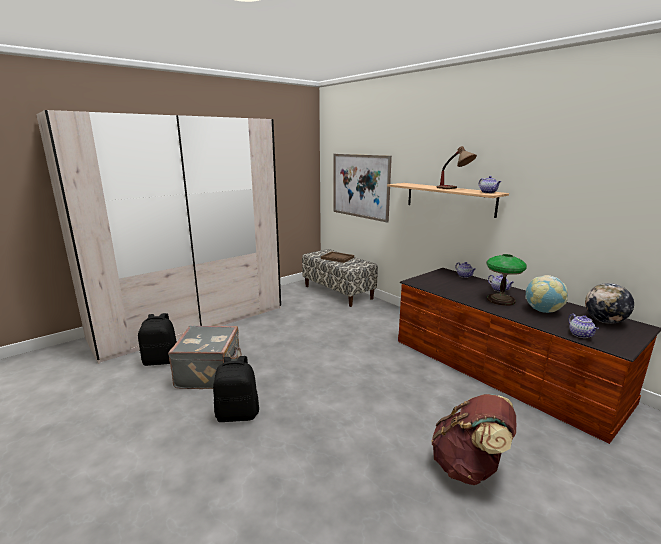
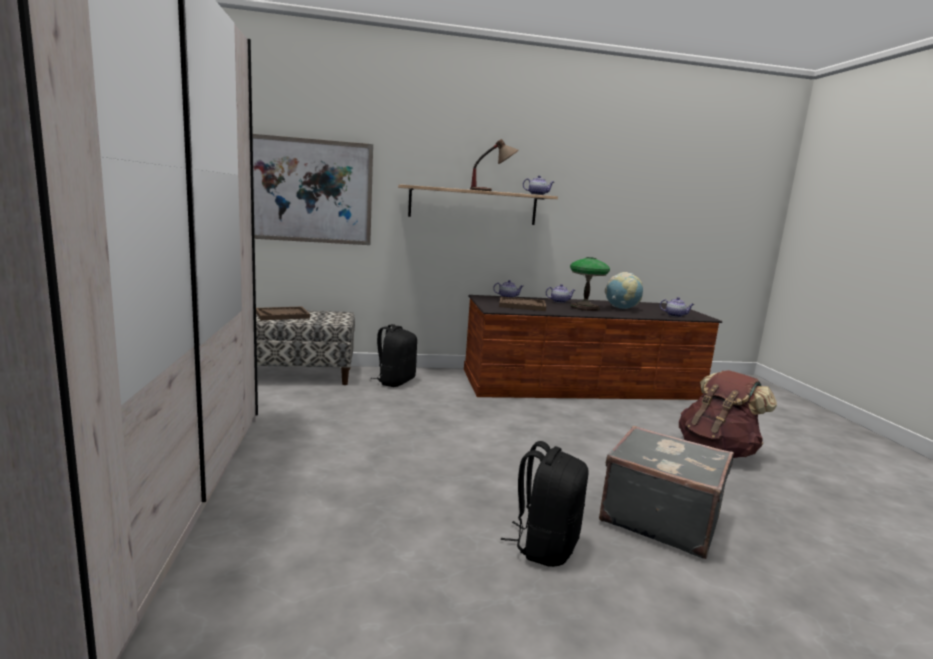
camera: 60 degrees left, 5 degrees down
black backpack [138,313,177,366] -> black backpack moved to [371,324,417,387]
grey suitcase [168,325,242,389] -> grey suitcase moved to [599,426,734,559]
globe [585,283,634,324] -> none
none -> brown tray [499,297,546,311]

